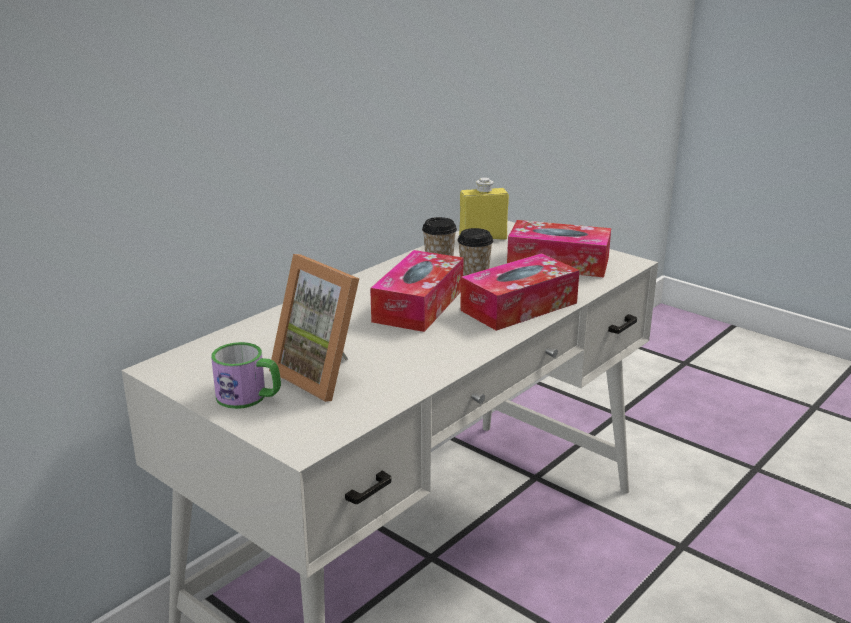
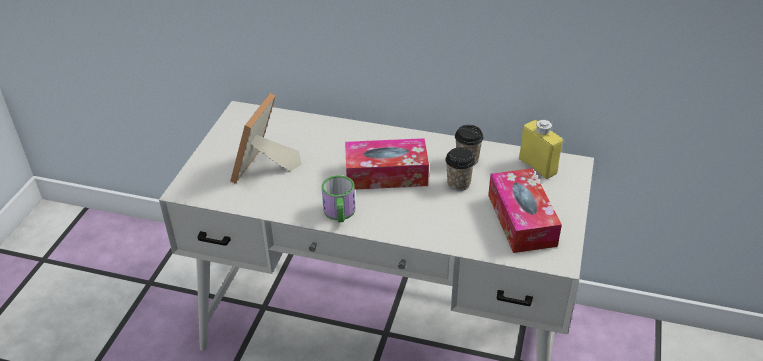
camera: 65 degrees right, 15 degrees up
mug [211,342,281,409] -> mug moved to [322,175,355,223]
tissue box [460,253,580,331] -> none

